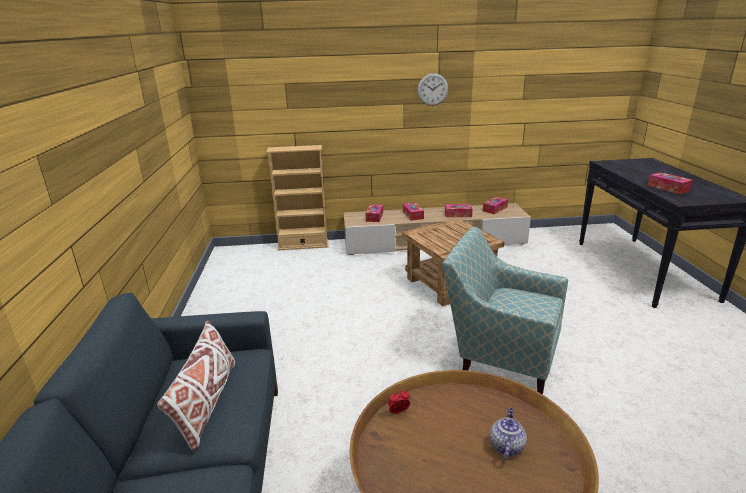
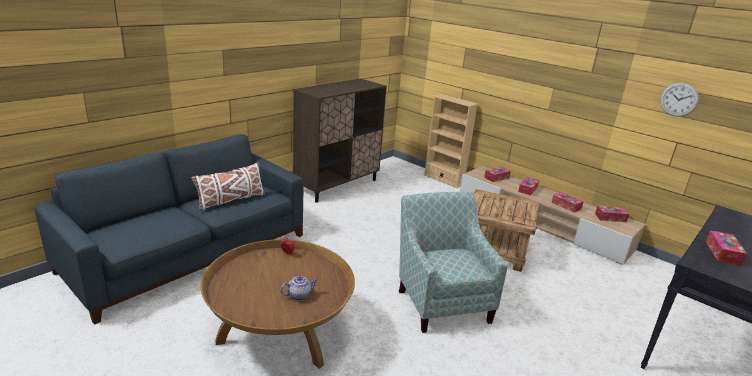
camera: 45 degrees right, 0 degrees up
wall clock [417,73,448,106] -> wall clock moved to [660,83,699,117]
none -> brown cabinet [293,79,387,203]

